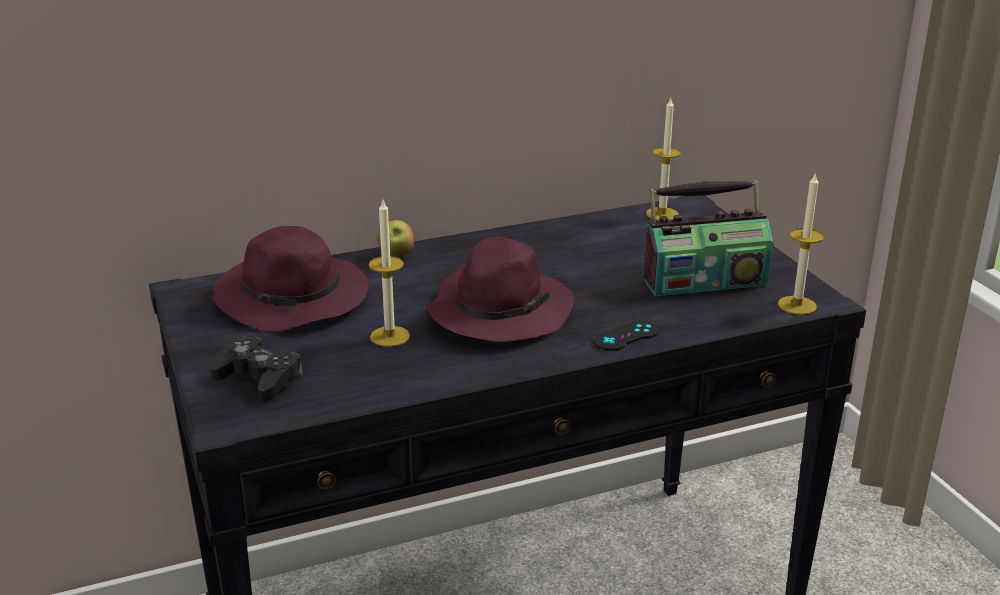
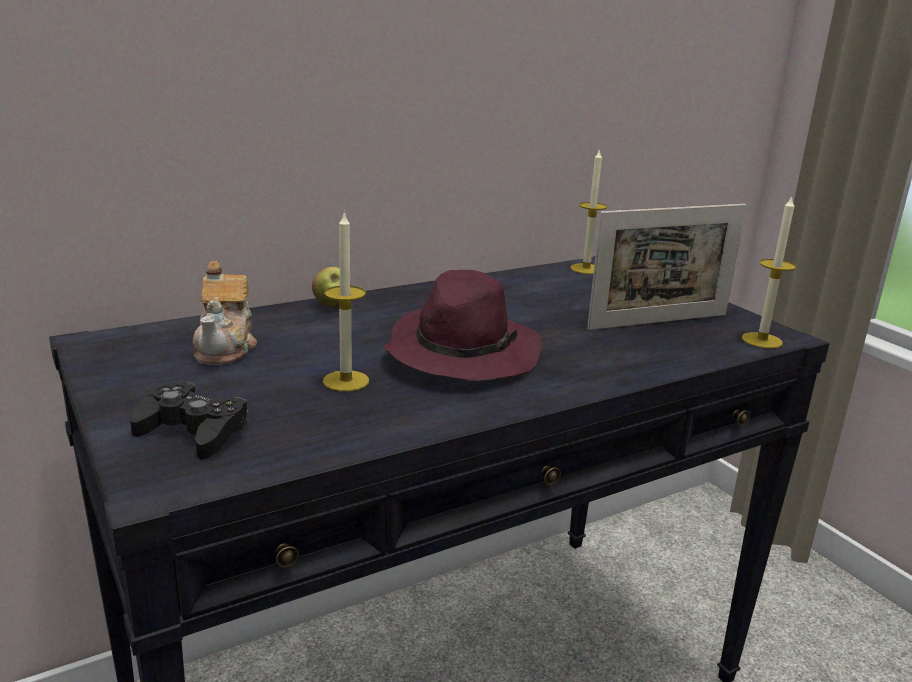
camera: 10 degrees left, 5 degrees down
purple hat [213,226,369,332] -> teapot [193,261,257,365]
black game controller [593,321,659,351] -> none
radio [644,181,774,296] -> picture frame [587,204,746,330]

